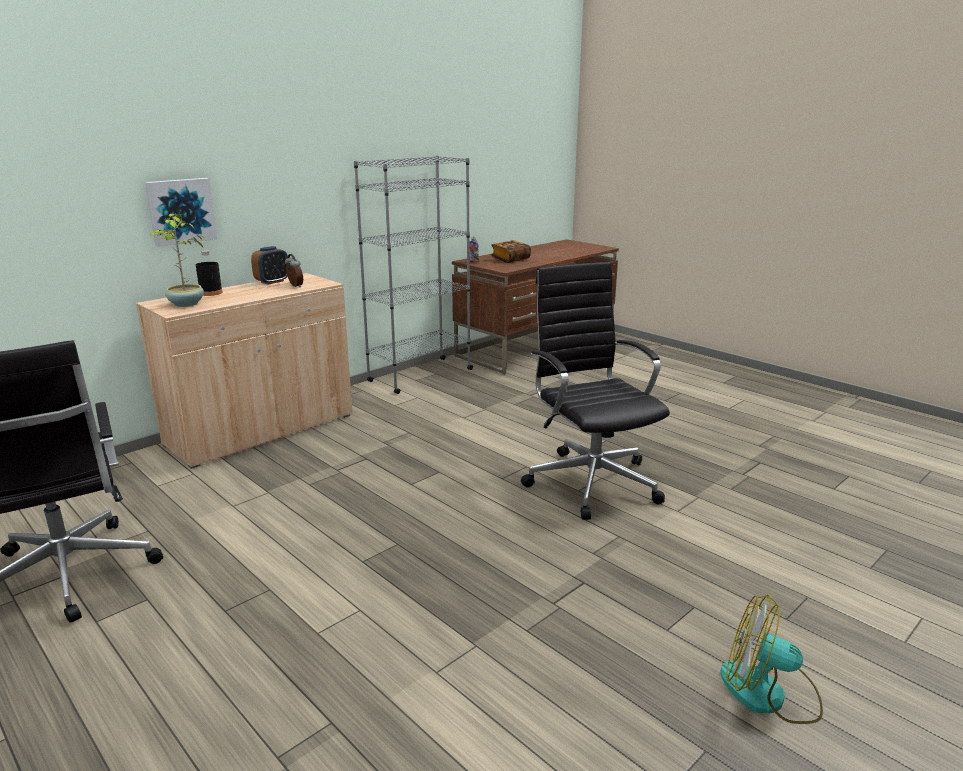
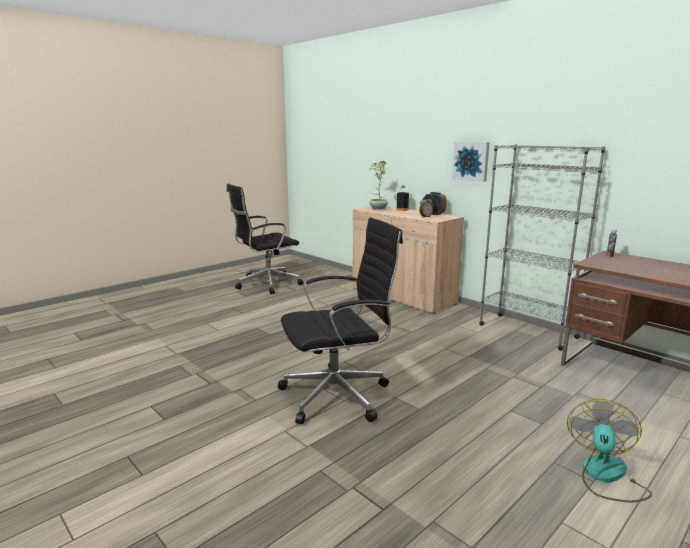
camera: 90 degrees right, 5 degrees down
picture [145,178,217,247] -> picture moved to [452,142,489,182]
book [491,240,531,263] -> none
fan [720,595,823,724] -> fan moved to [567,399,652,503]

